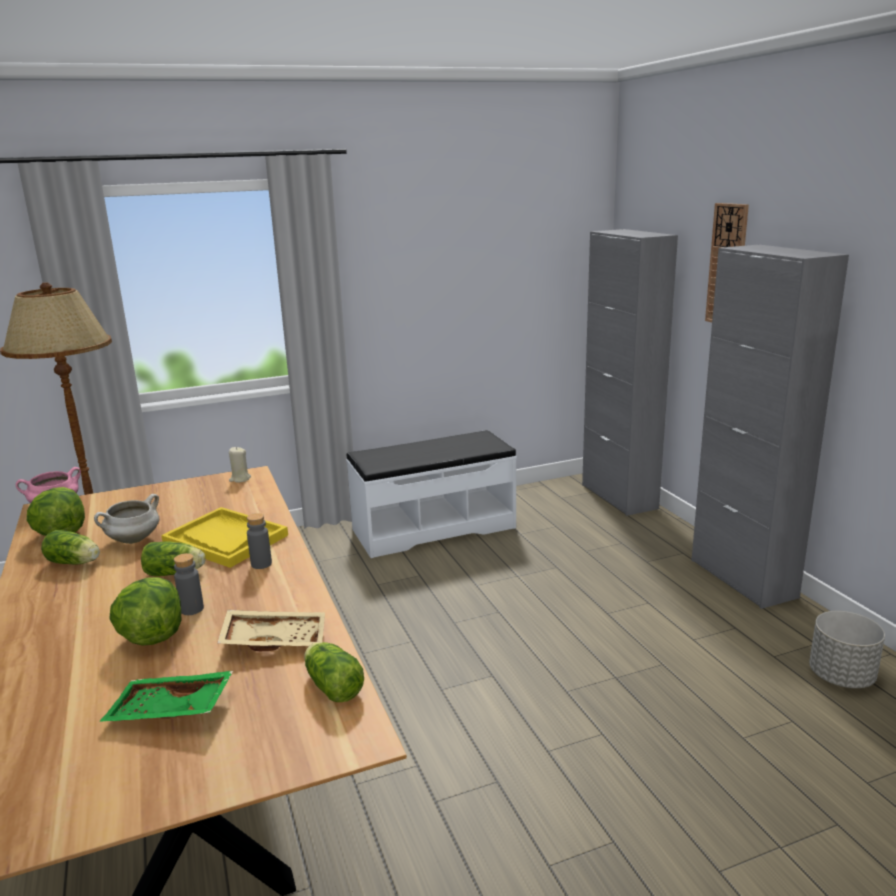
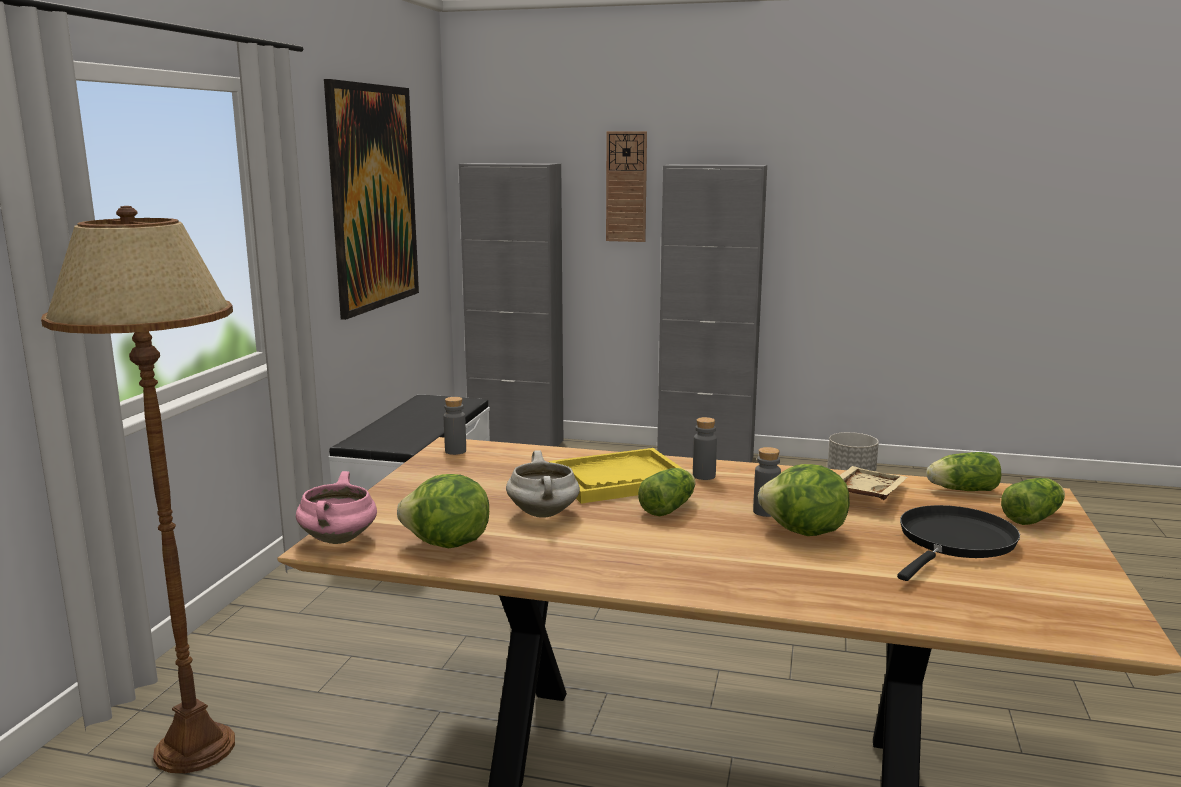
camera: 55 degrees left, 5 degrees down
lettuce [41,530,100,565] -> lettuce moved to [1001,478,1065,525]
green tray [99,671,233,722] -> black frying pan [897,505,1020,581]
beige candle [229,447,251,482] -> grey bottle [444,397,466,455]
none -> picture [324,79,419,320]

